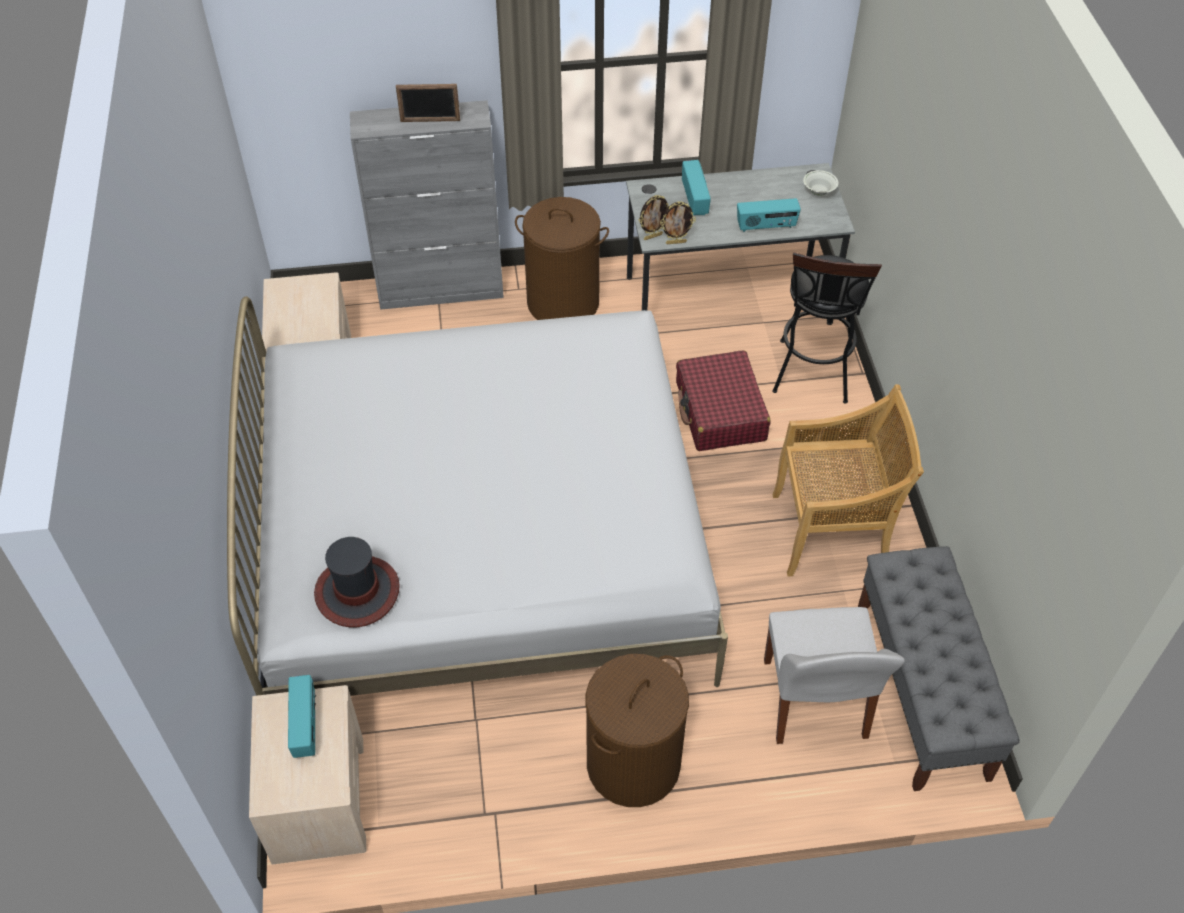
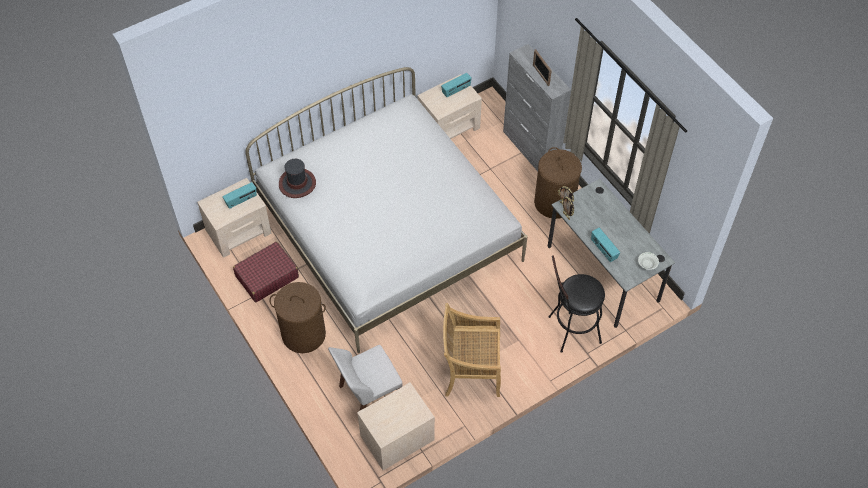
camera: 65 degrees right, 5 degrees up
red suitcase [676,351,770,451] -> red suitcase moved to [233,242,299,302]
radio [682,160,711,215] -> radio moved to [441,73,472,98]
beige chair [773,384,924,576] -> beige chair turned 120 degrees clockwise [443,303,501,397]
grey bench [858,546,1020,791] -> beige nightstand [357,382,435,470]

